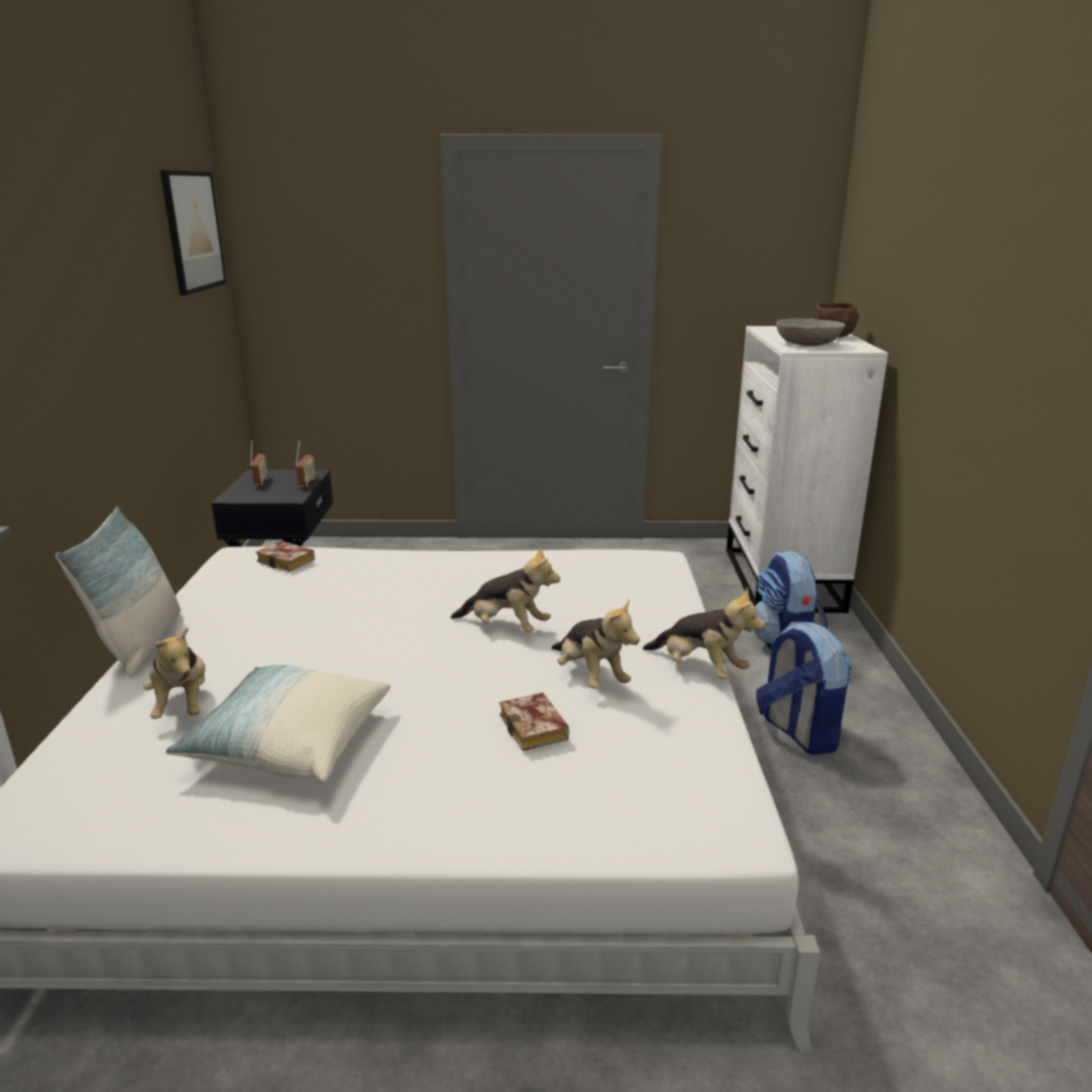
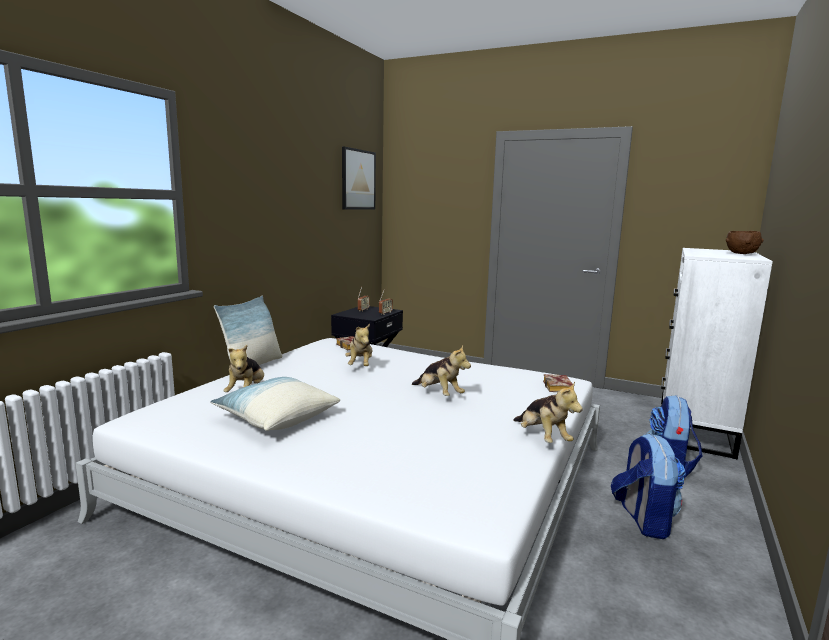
camera: 25 degrees right, 10 degrees down
book [500,693,569,751] -> book moved to [543,374,573,392]
plush toy [552,600,640,689] -> plush toy moved to [345,324,373,366]
grey bowl [776,319,845,346] -> none

